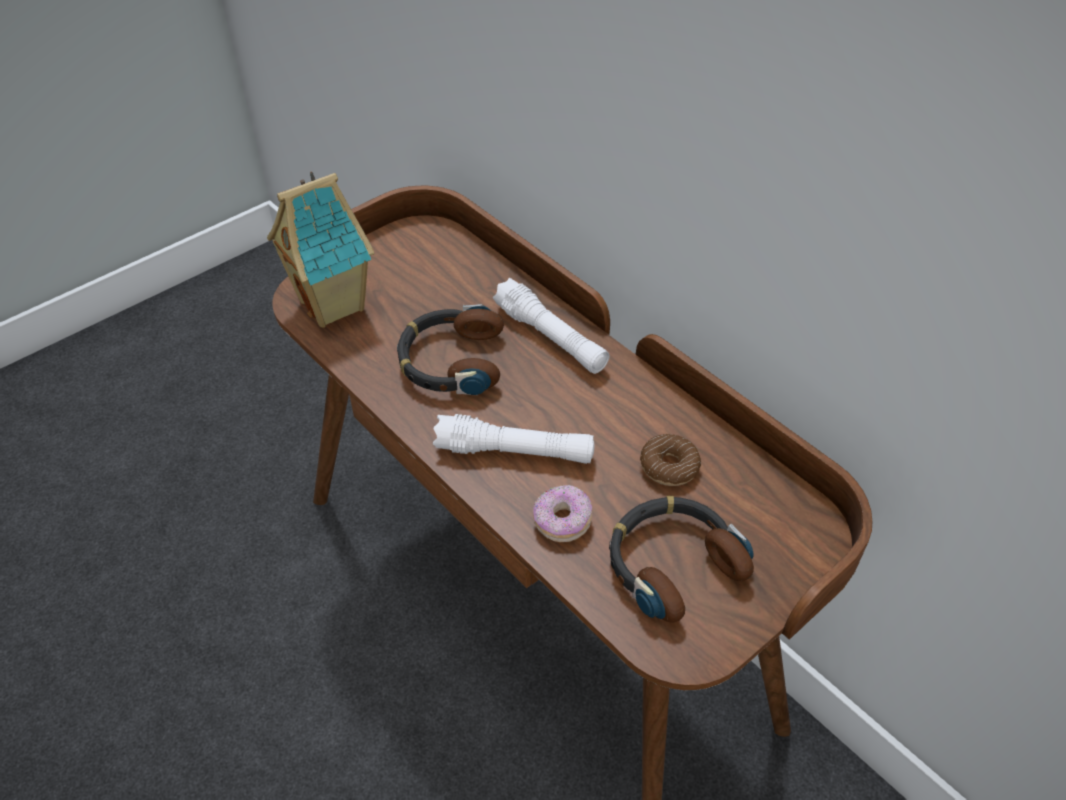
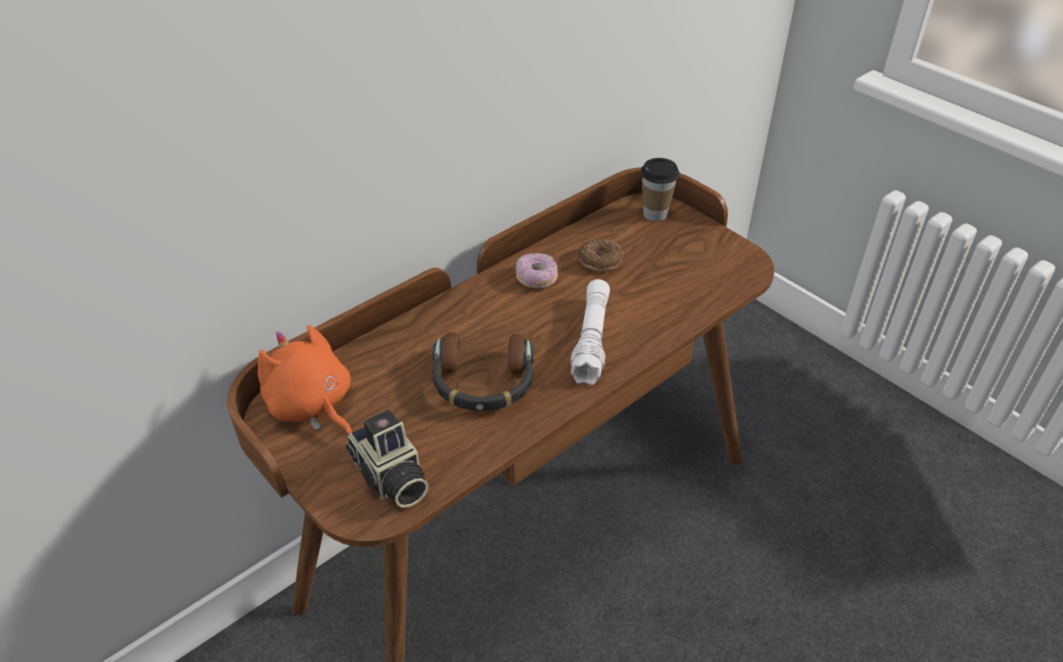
camera: 90 degrees left, 5 degrees down
toy house [267,172,374,328] -> camera [345,410,429,508]
white flashlight [493,278,610,374] -> none
donut [533,485,592,542] -> donut moved to [516,253,558,289]
headphones [609,496,754,623] -> none
none -> orange plush toy [258,325,352,435]
none -> cup [641,158,679,221]

